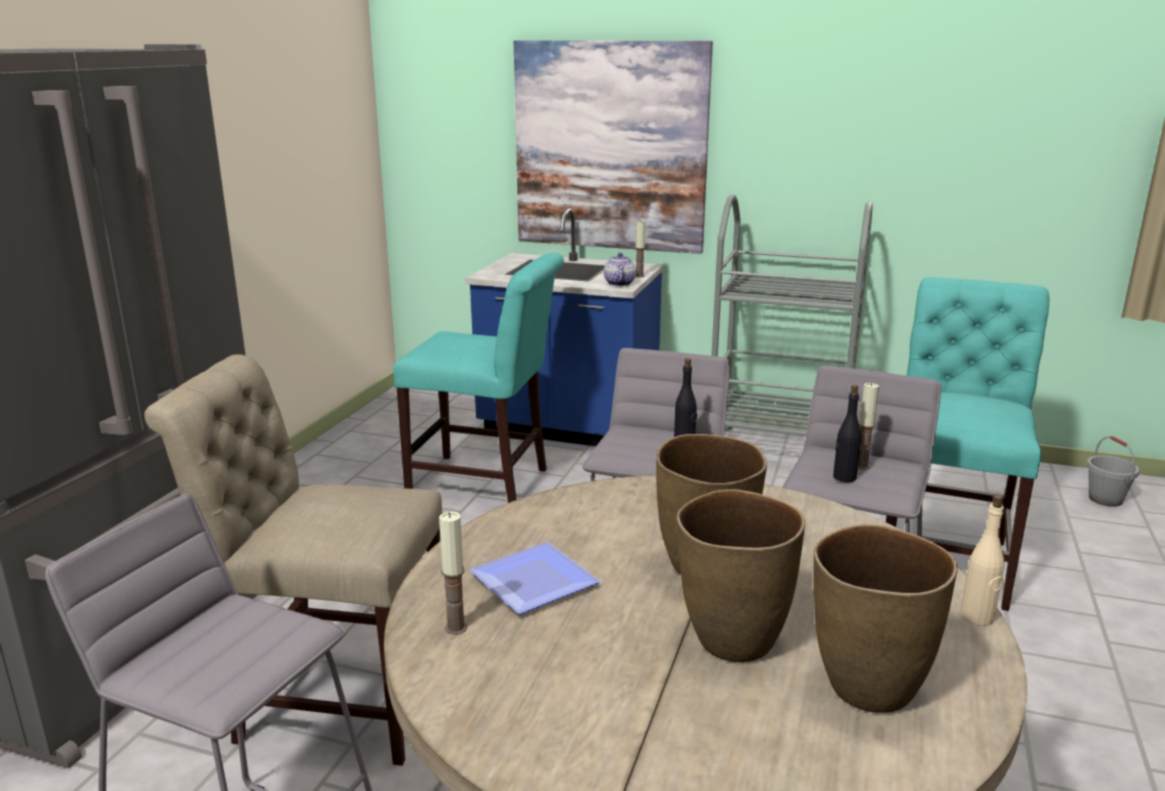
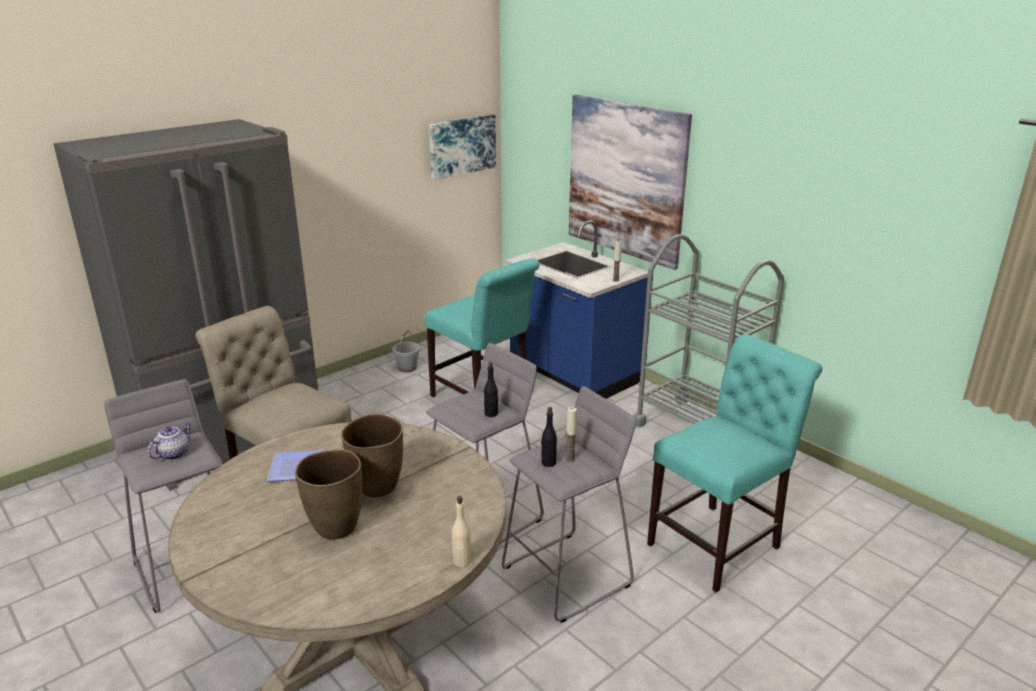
camera: 30 degrees right, 5 degrees up
candle [439,512,467,635] -> none
teapot [604,253,636,286] -> teapot moved to [147,422,191,460]
brown vase [813,524,958,713] -> none
grey bucket [1087,436,1140,507] -> grey bucket moved to [392,330,420,372]
none -> picture [429,115,496,180]

